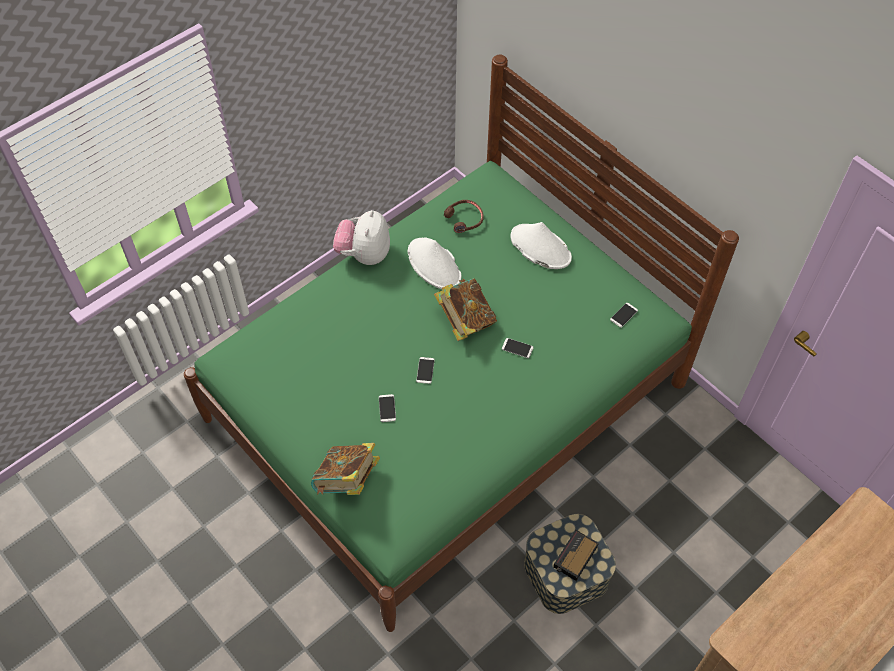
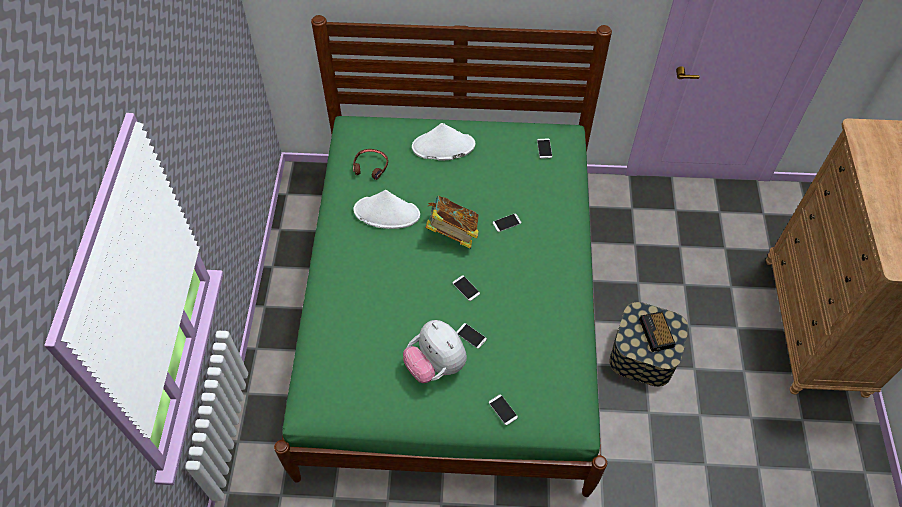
camera: 45 degrees left, 0 degrees up
book [311,443,380,495] -> phone [489,394,518,425]
plush toy [333,210,390,265] -> plush toy moved to [403,320,467,383]

